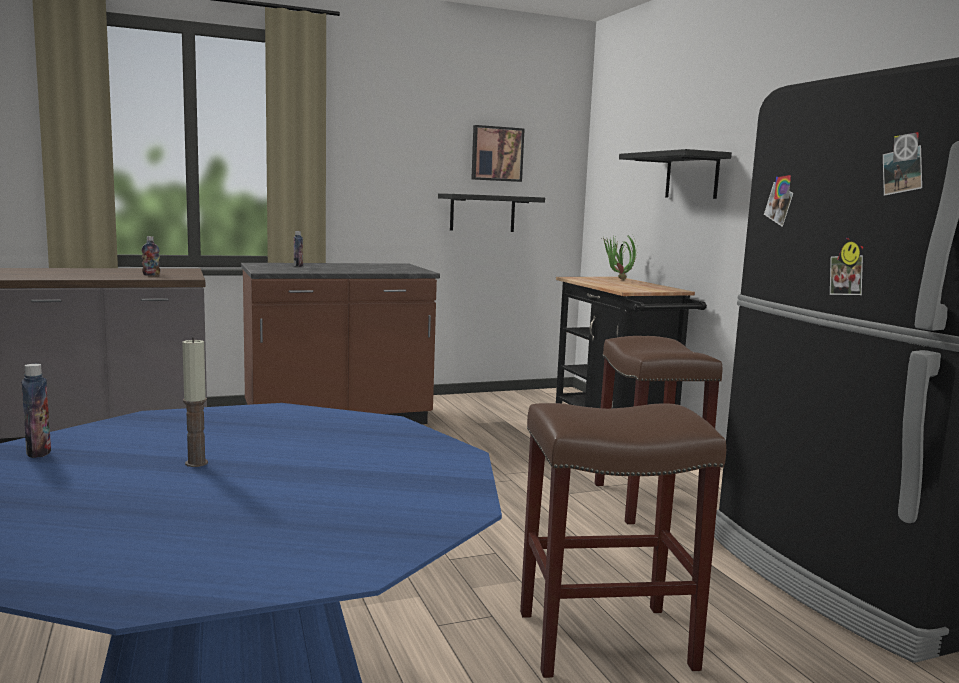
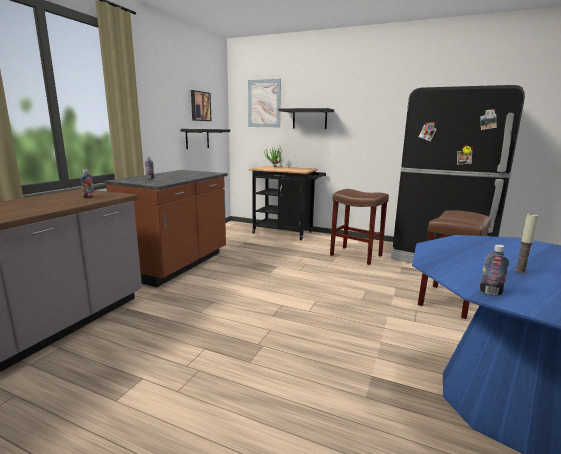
camera: 45 degrees left, 5 degrees up
none -> picture [248,79,281,127]

